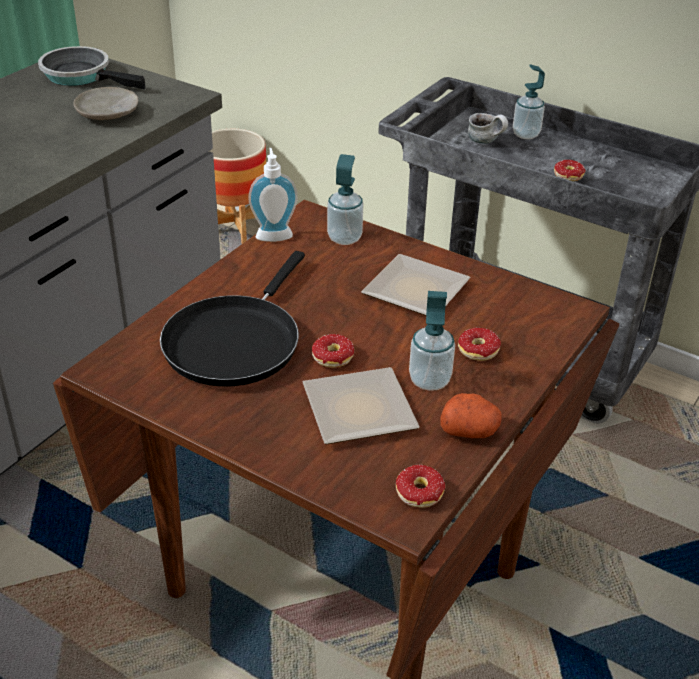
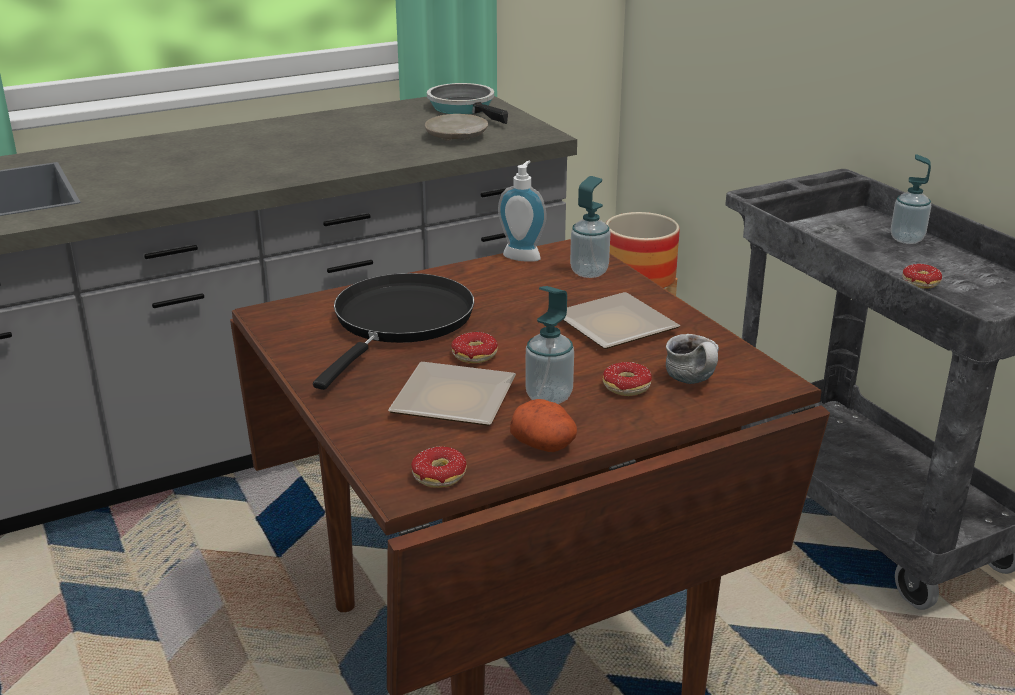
camera: 30 degrees right, 10 degrees down
black frying pan [160,251,305,387] -> black frying pan turned 150 degrees clockwise [313,273,474,390]
mug [468,113,508,144] -> mug moved to [666,334,719,384]

